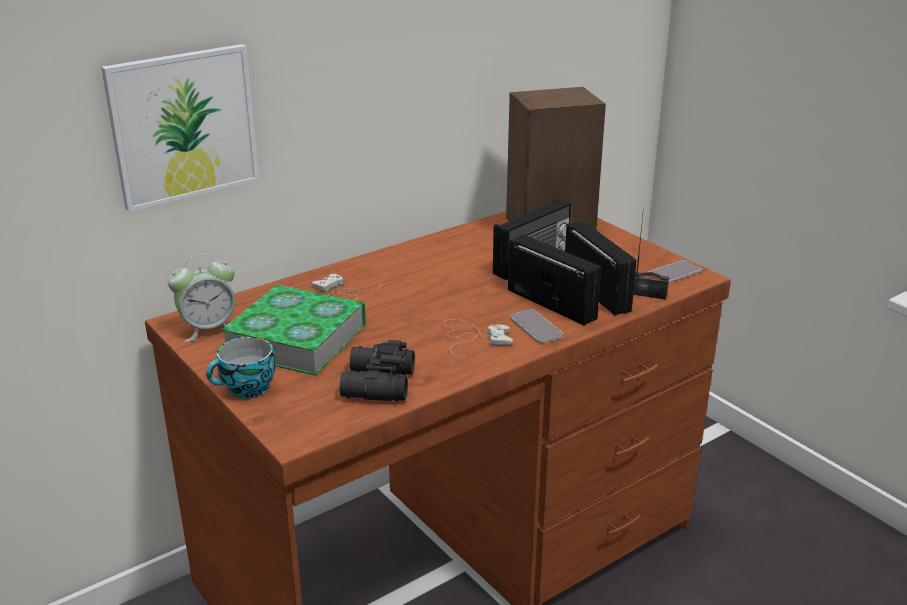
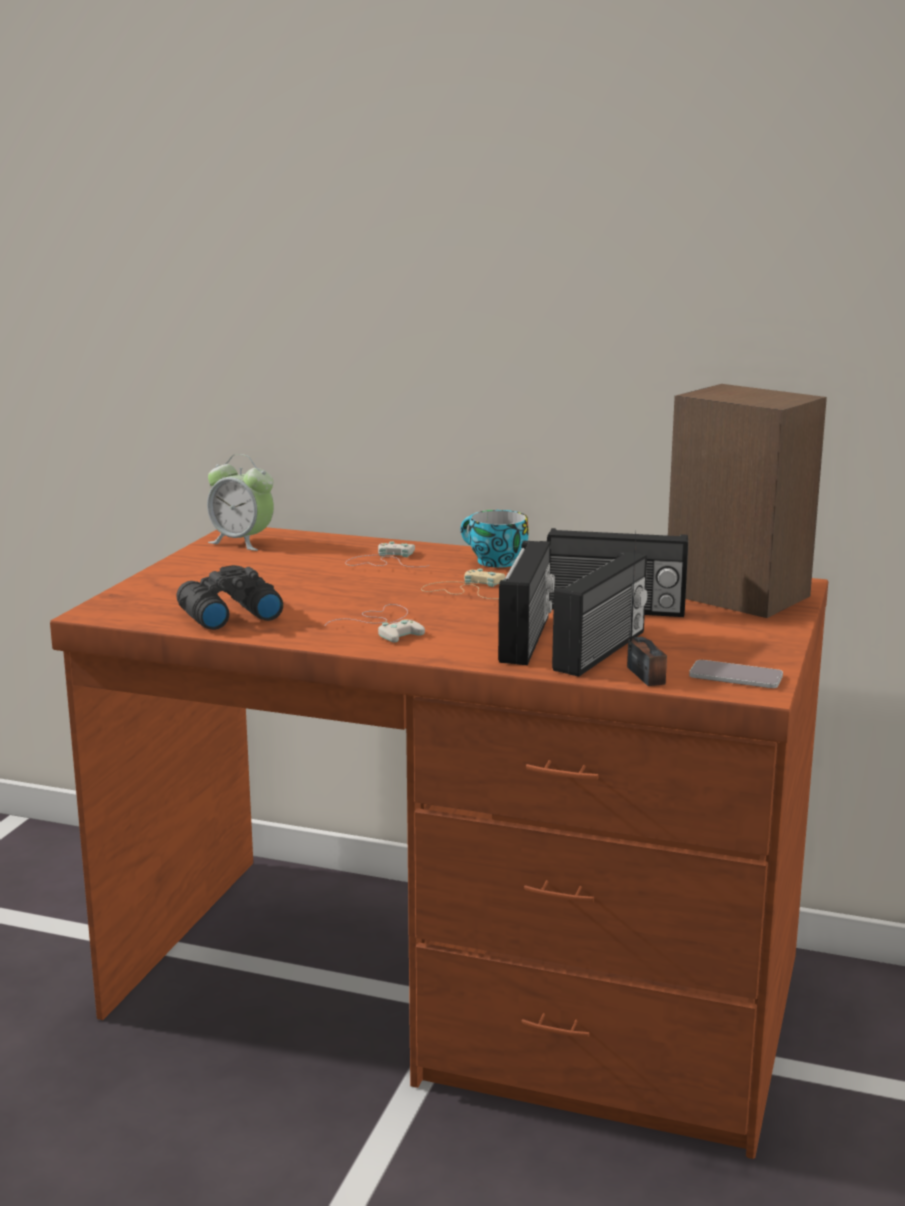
camera: 55 degrees right, 10 degrees down
picture [101,44,259,212] -> none
cup [206,337,276,399] -> cup moved to [460,510,529,568]
book [221,285,366,376] -> none
phone [510,309,563,343] -> none
none -> beige game controller [421,569,505,599]

